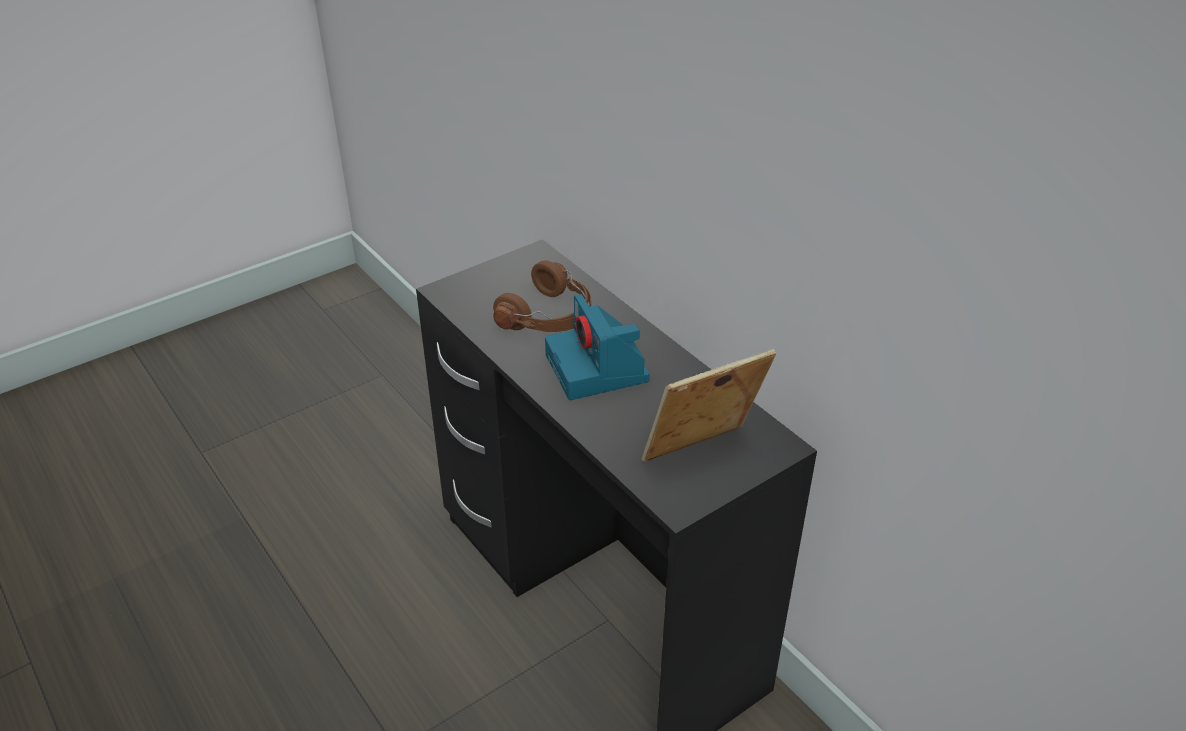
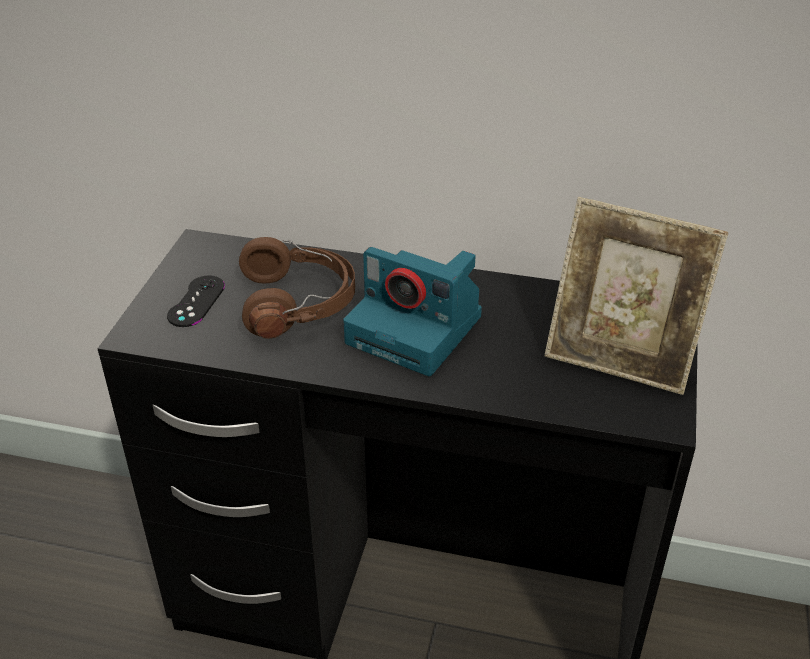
camera: 40 degrees left, 0 degrees up
picture frame [642,349,776,462] -> picture frame turned 90 degrees counterclockwise [545,197,728,395]
none -> black game controller [167,275,225,327]

